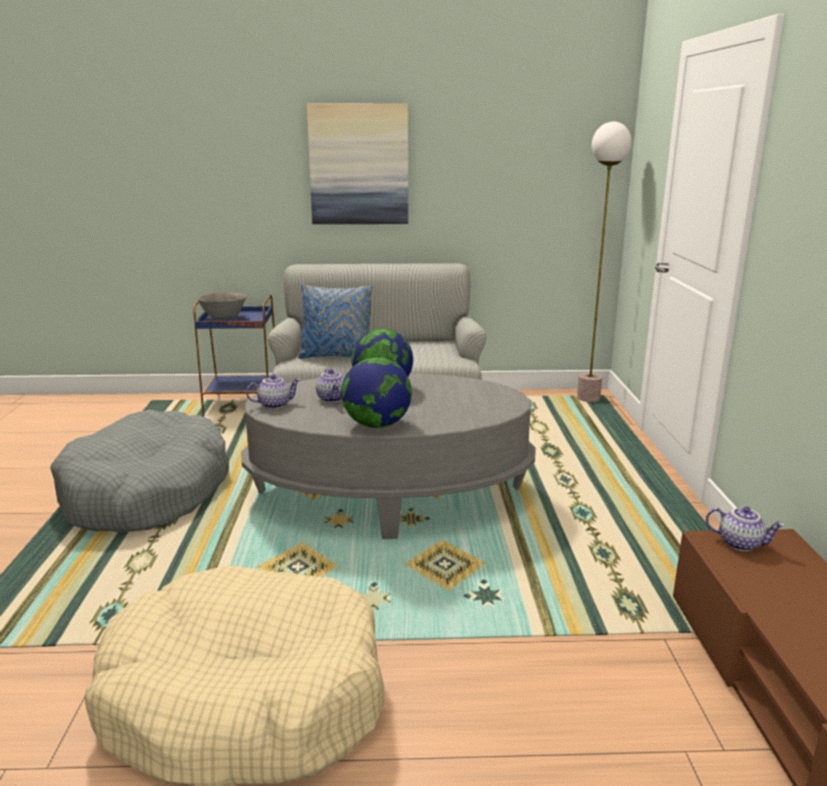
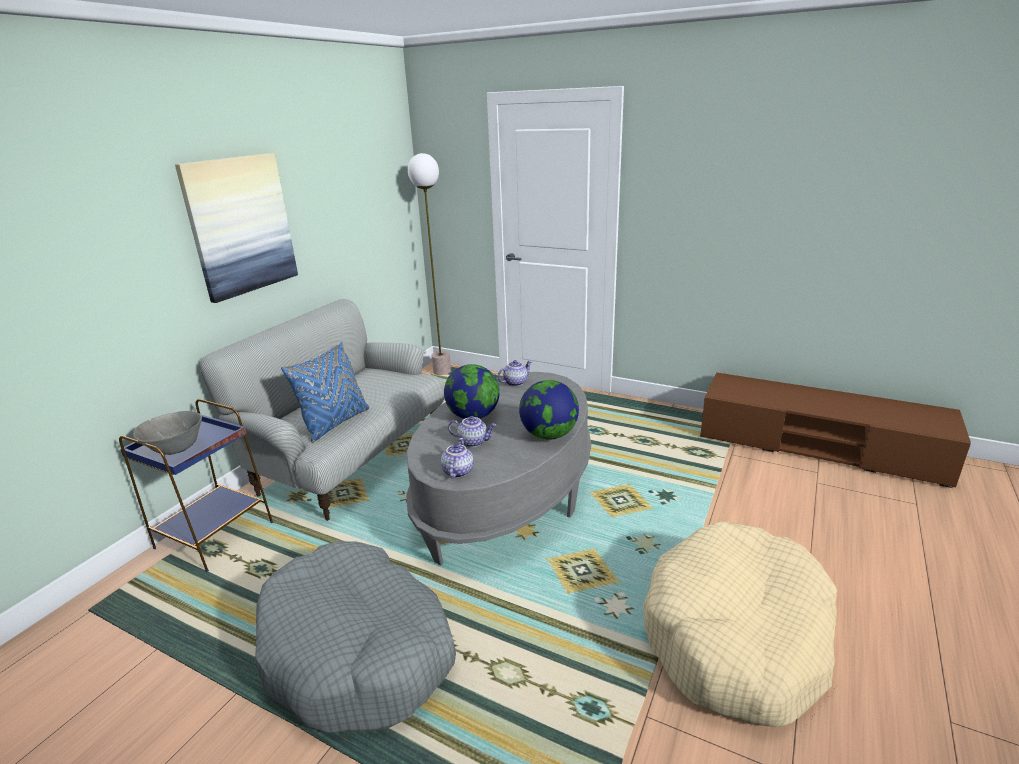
camera: 60 degrees left, 5 degrees up
teapot [706,507,785,551] -> teapot moved to [498,360,532,386]

